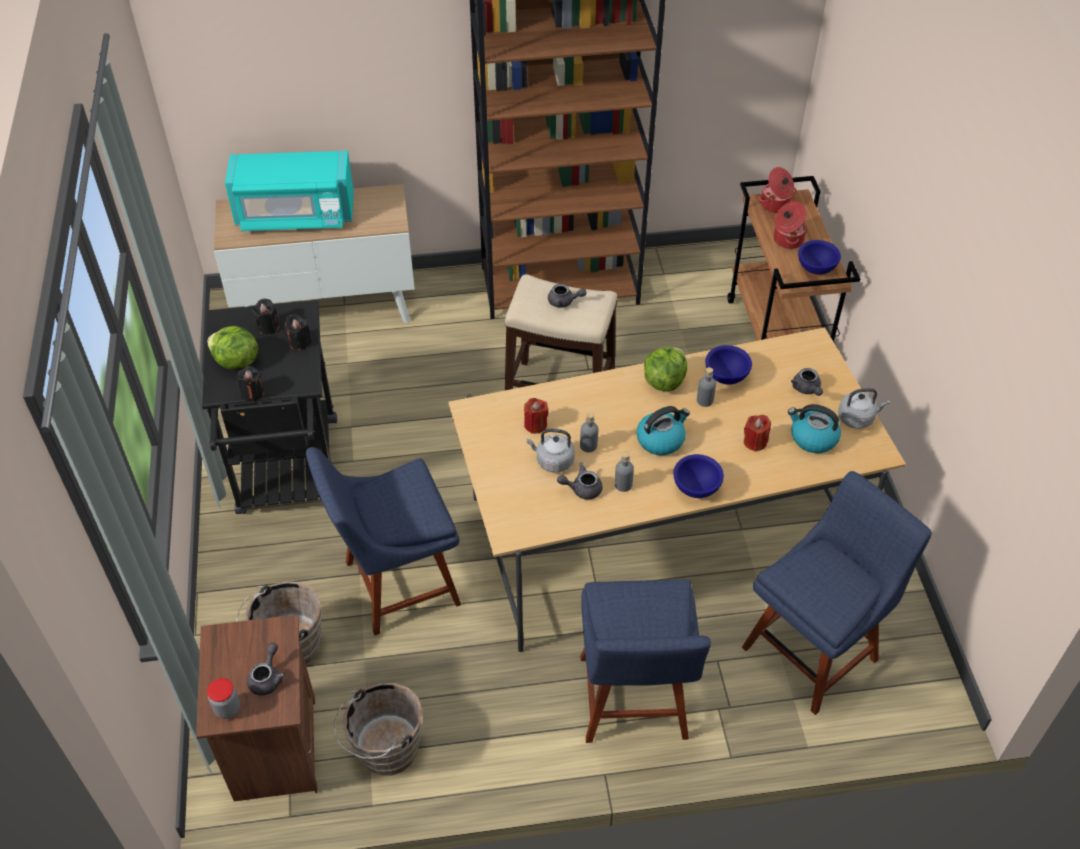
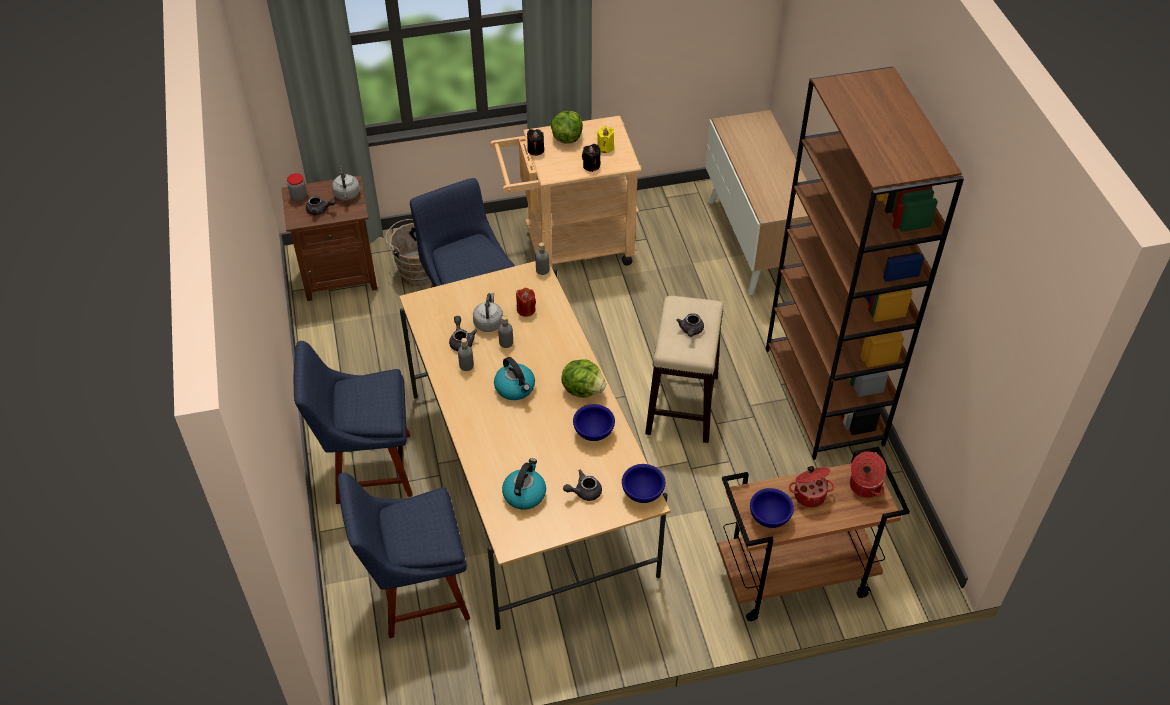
camera: 85 degrees right, 0 degrees up
black cart [202,300,337,514] -> beige cart [490,116,642,269]
turquoise microwave [225,151,354,231] -> none
black candle [252,299,279,335] -> yellow candle [597,126,614,153]
brown bucket [334,683,423,776] -> none
blue bowl [673,454,724,498] -> blue bowl moved to [622,464,665,503]
grey bottle [697,367,716,407] -> grey bottle moved to [535,242,549,275]
blue chair [742,471,932,715] -> blue chair turned 120 degrees clockwise [338,473,470,638]
red candle [744,415,771,452] -> none
grey kettle [838,388,890,429] -> grey kettle moved to [332,166,360,201]

